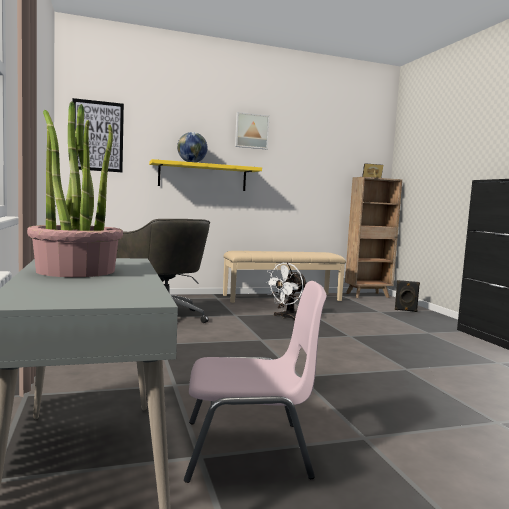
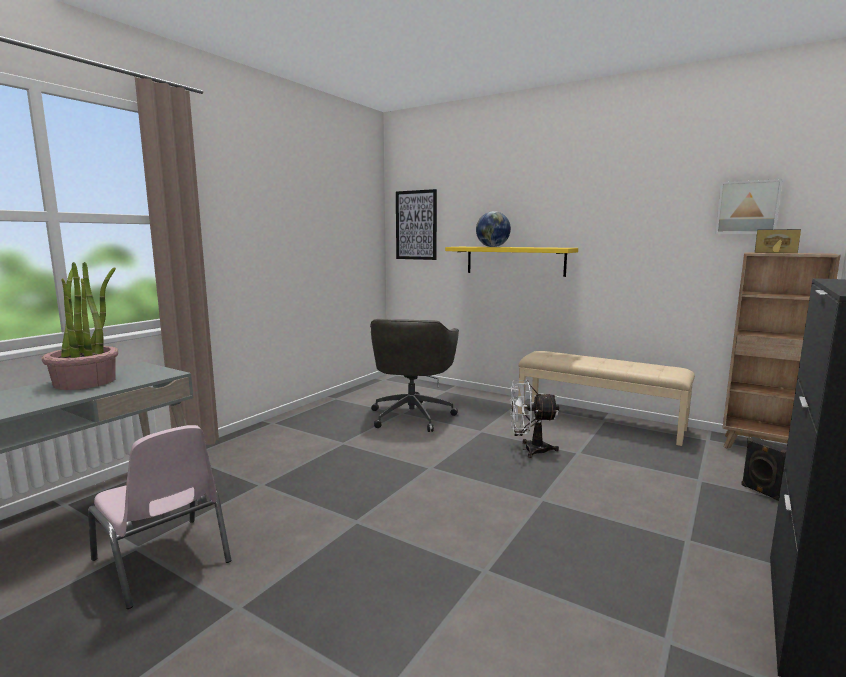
camera: 50 degrees right, 5 degrees up
picture [235,112,269,149] -> picture moved to [715,179,783,234]

